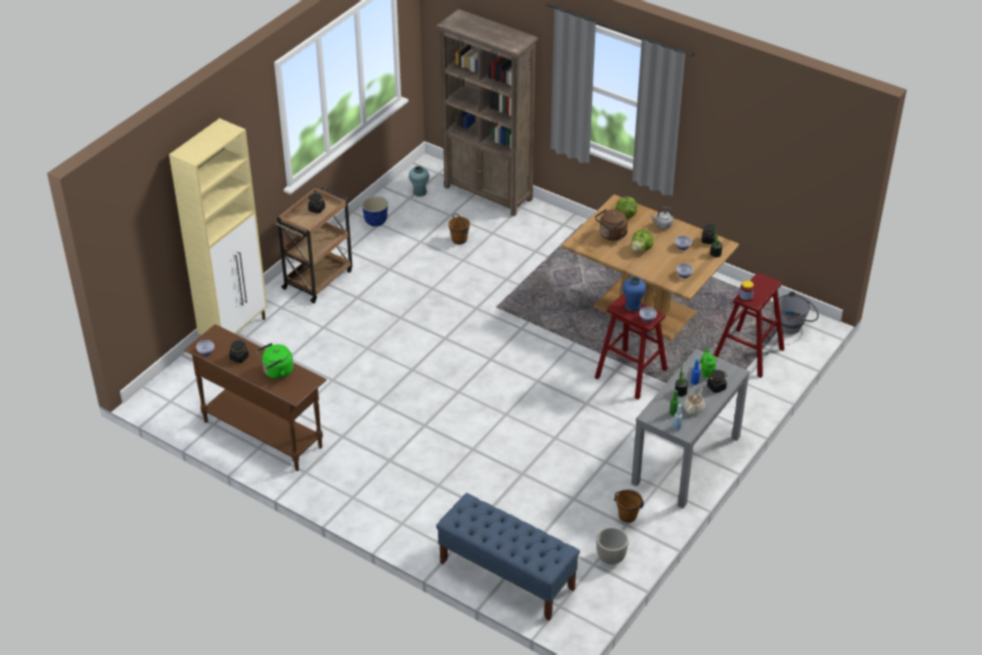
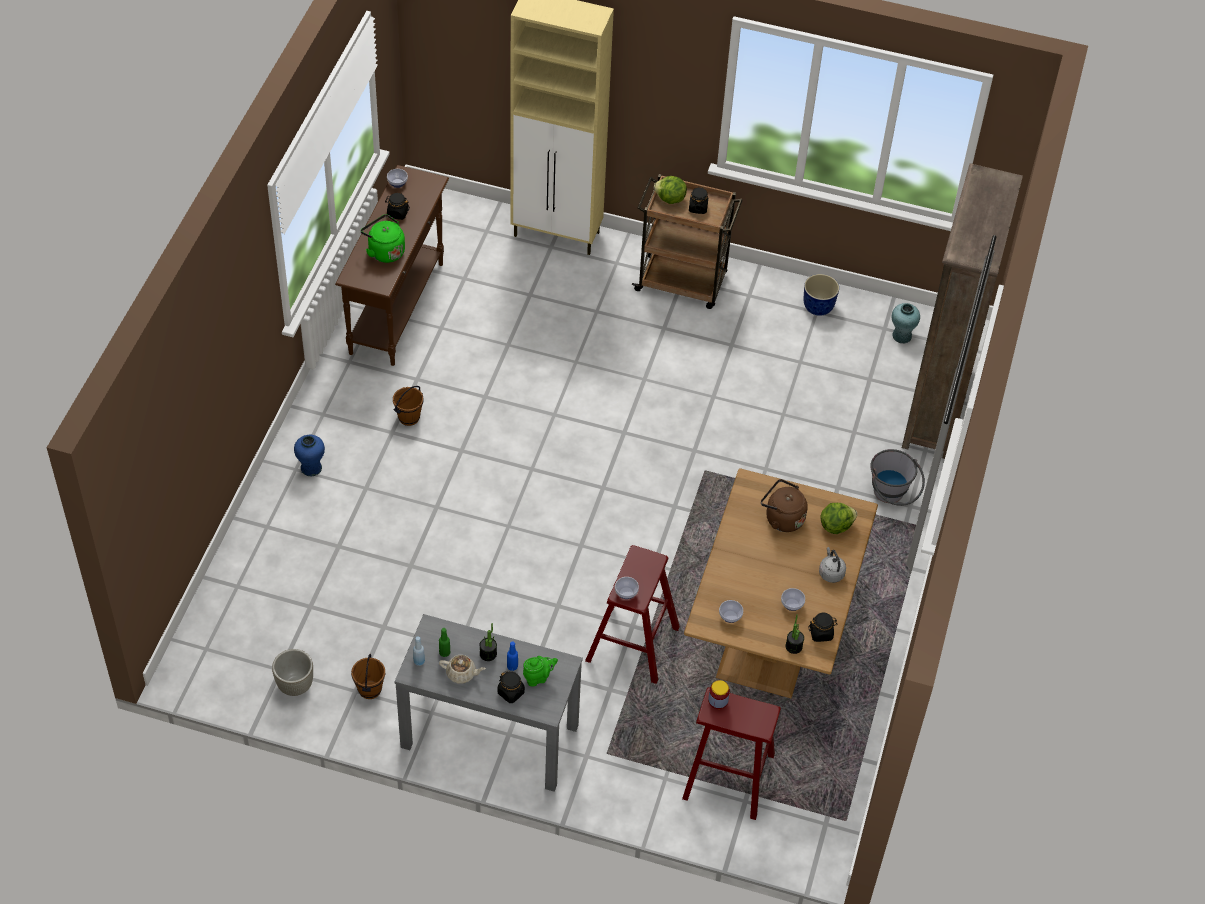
camera: 70 degrees right, 10 degrees up
blue bench [436,493,580,621] -> none
brown bucket [448,214,470,245] -> brown bucket moved to [393,386,424,426]
blue vase [622,276,646,312] -> blue vase moved to [294,435,325,476]
lettuce [631,230,654,252] -> lettuce moved to [654,176,687,204]
grey bucket [779,291,819,334] -> grey bucket moved to [870,449,925,506]

